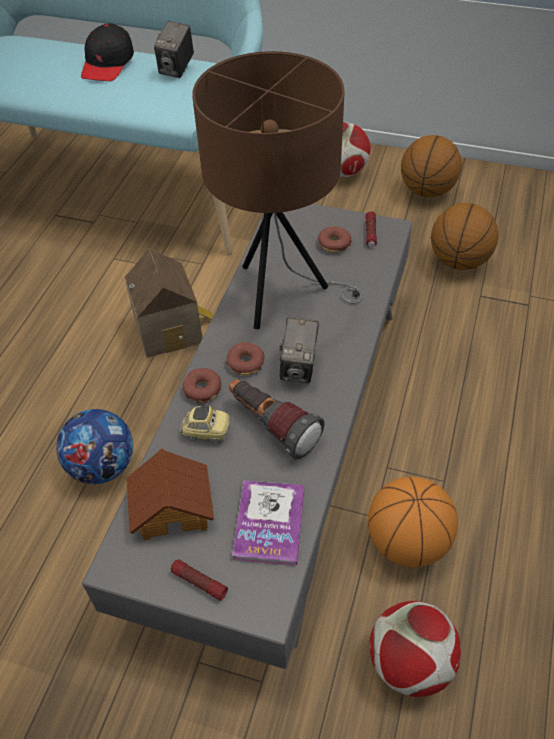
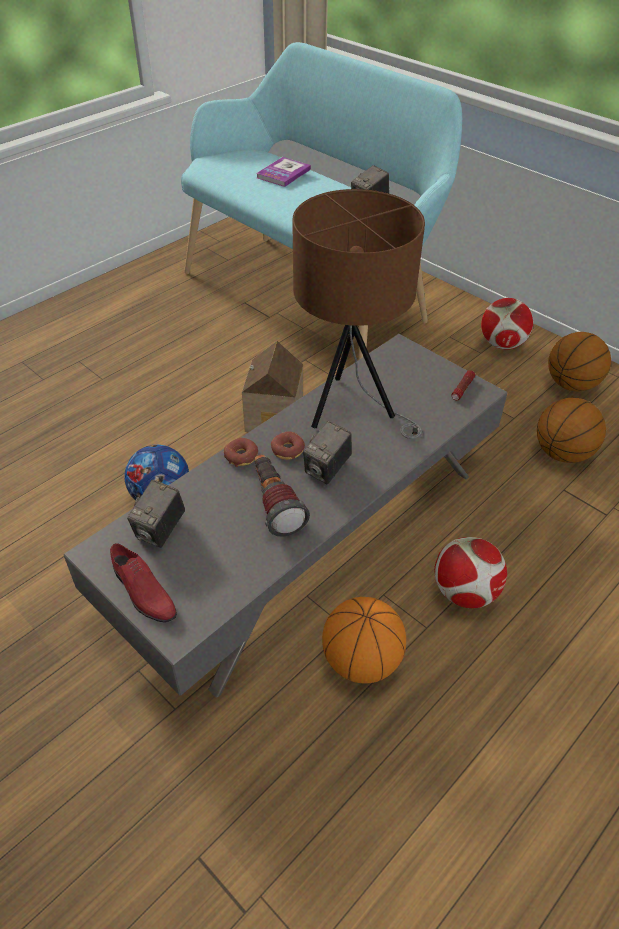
camera: 25 degrees right, 5 degrees down
black cap [81,23,134,81] -> none
toy house [126,448,214,540] -> camera [127,479,185,548]
flashlight [171,559,228,601] -> red shoe [110,543,177,623]
toy car [180,404,230,443] -> none
book [232,480,304,566] -> book moved to [256,157,311,187]
donut [318,226,352,252] -> none
football [369,601,461,697] -> football moved to [434,537,507,608]

